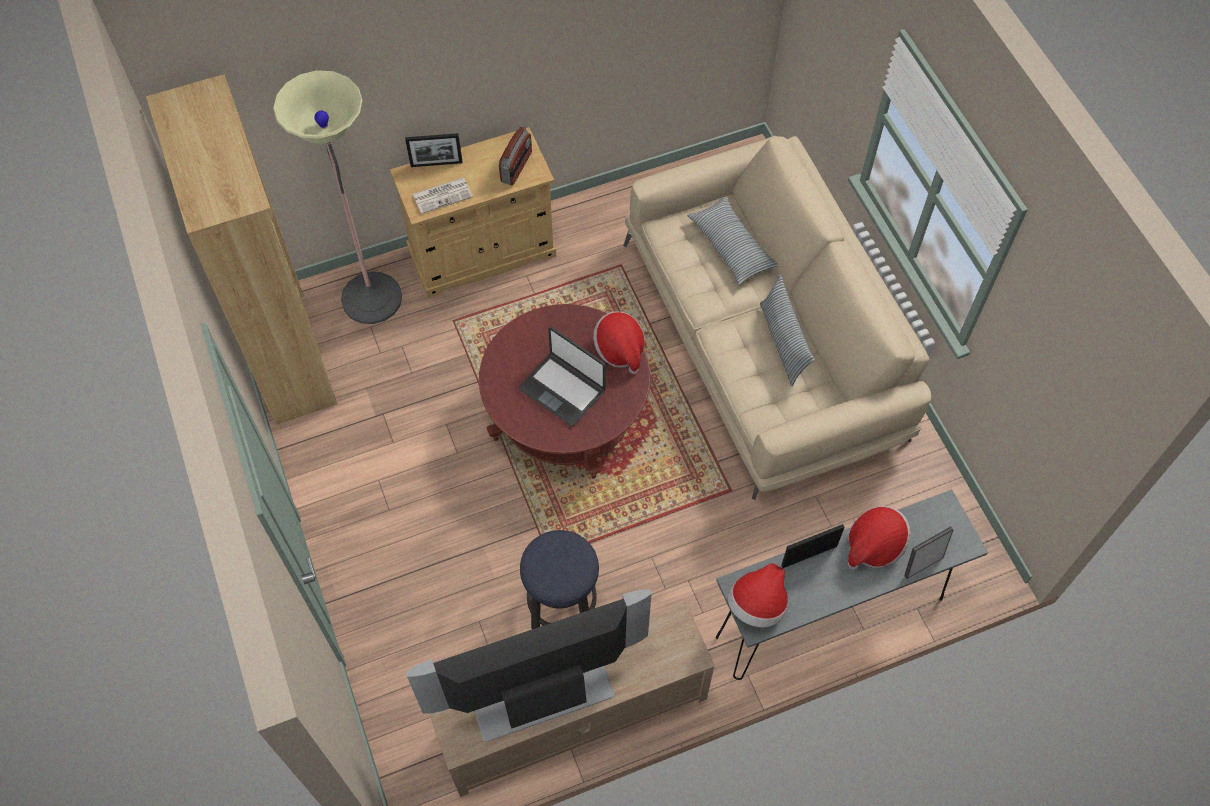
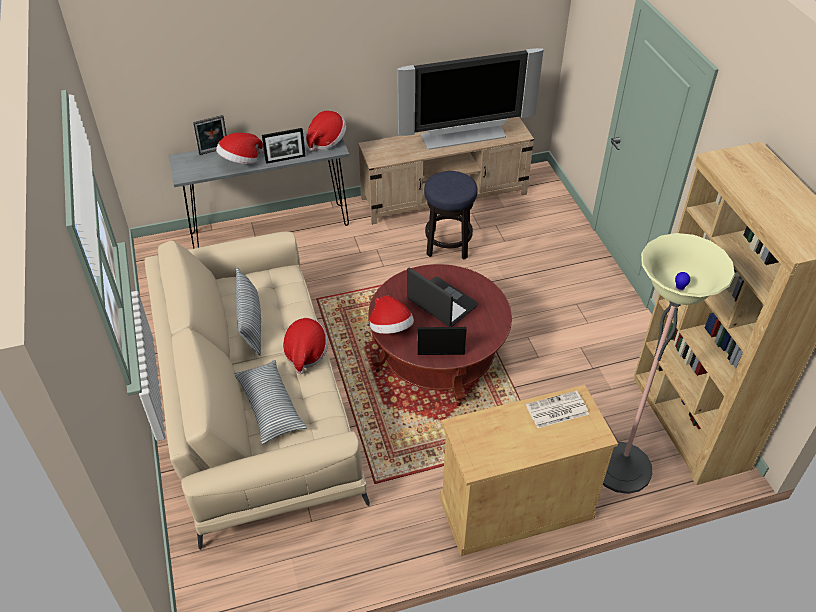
camera: 175 degrees left, 15 degrees down
picture frame [405,133,462,167] -> picture frame moved to [418,327,467,355]
radio [499,126,532,186] -> none
none -> hat [283,318,328,375]

